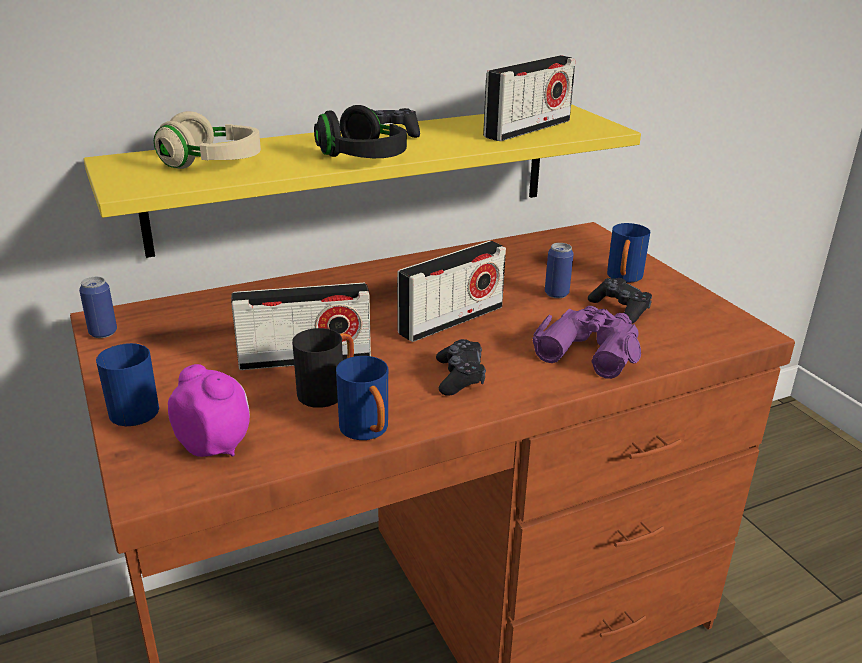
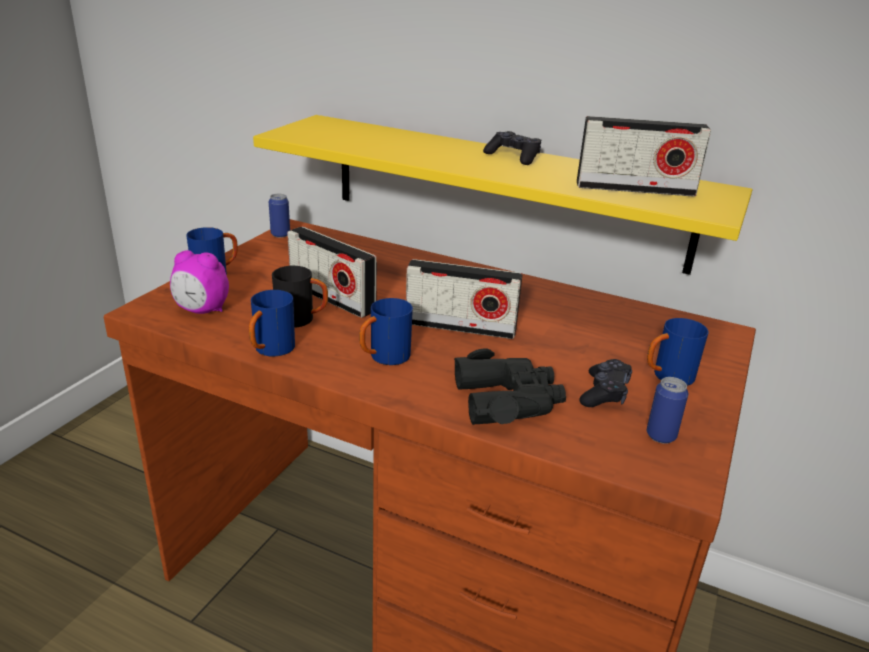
camera: 50 degrees right, 0 degrees up
beige headphones [154,111,261,169] -> none
alarm clock [168,364,250,457] -> alarm clock turned 105 degrees clockwise [170,250,229,314]
black headphones [314,105,407,158] -> none
black game controller [436,339,486,396] -> blue mug [359,298,413,365]
purple binoculars [532,306,641,379] -> black binoculars [454,348,566,425]
can [545,243,574,298] -> can moved to [647,377,688,444]

